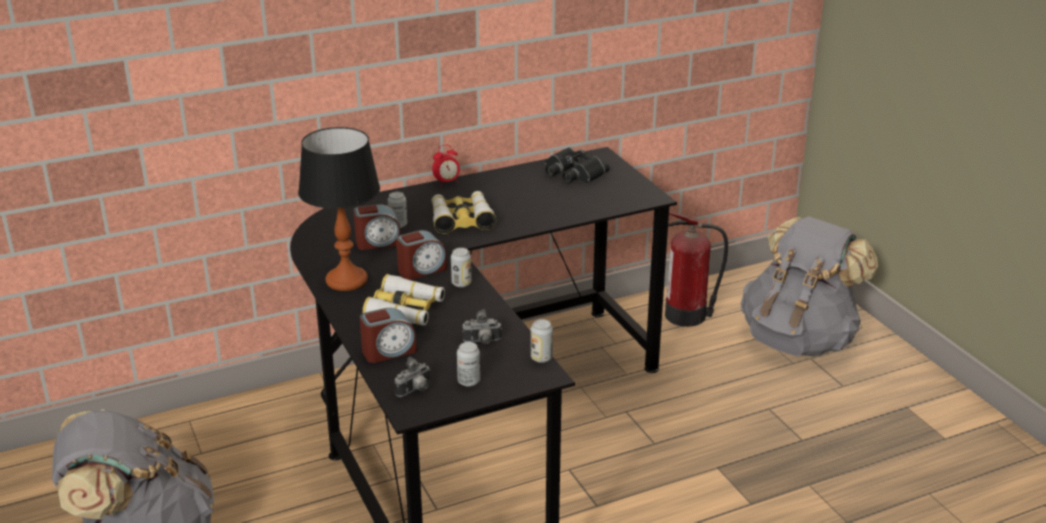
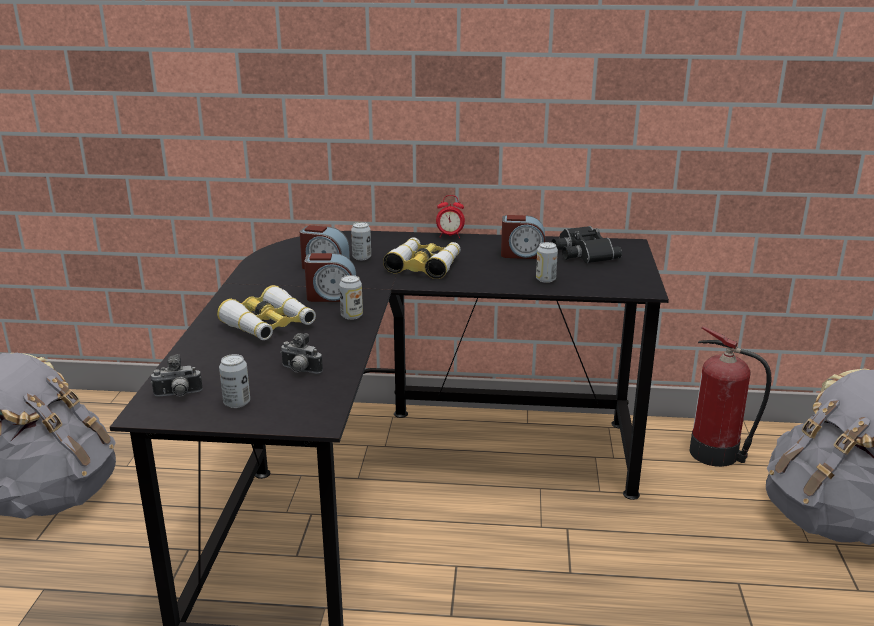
camera: 30 degrees right, 5 degrees down
table lamp [298,127,380,291] -> none
alarm clock [360,307,417,363] -> alarm clock moved to [501,215,545,259]
can [531,319,553,363] -> can moved to [536,242,558,283]

